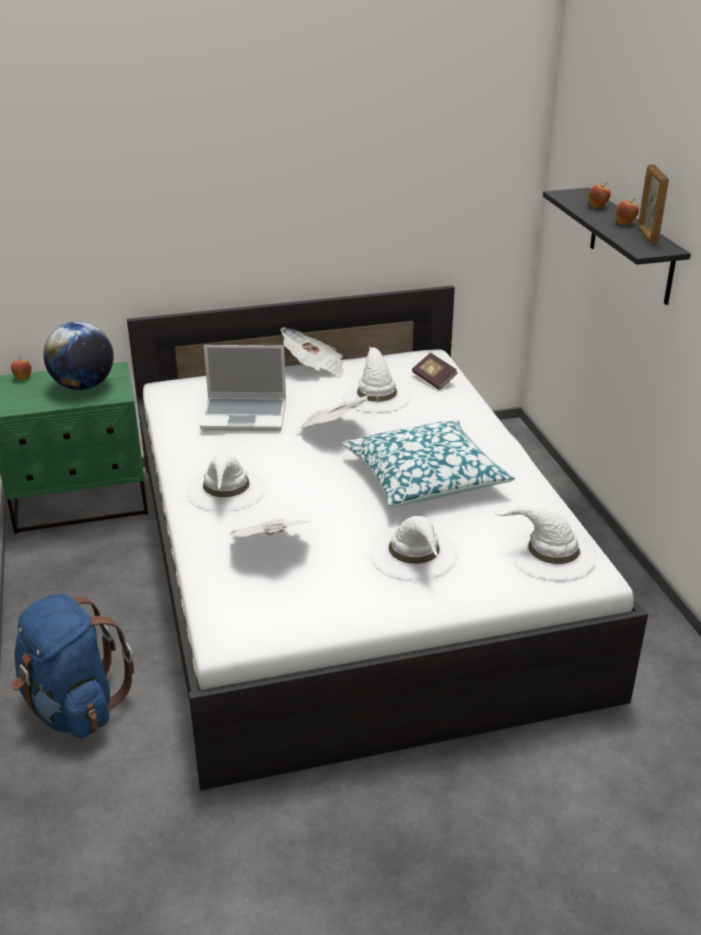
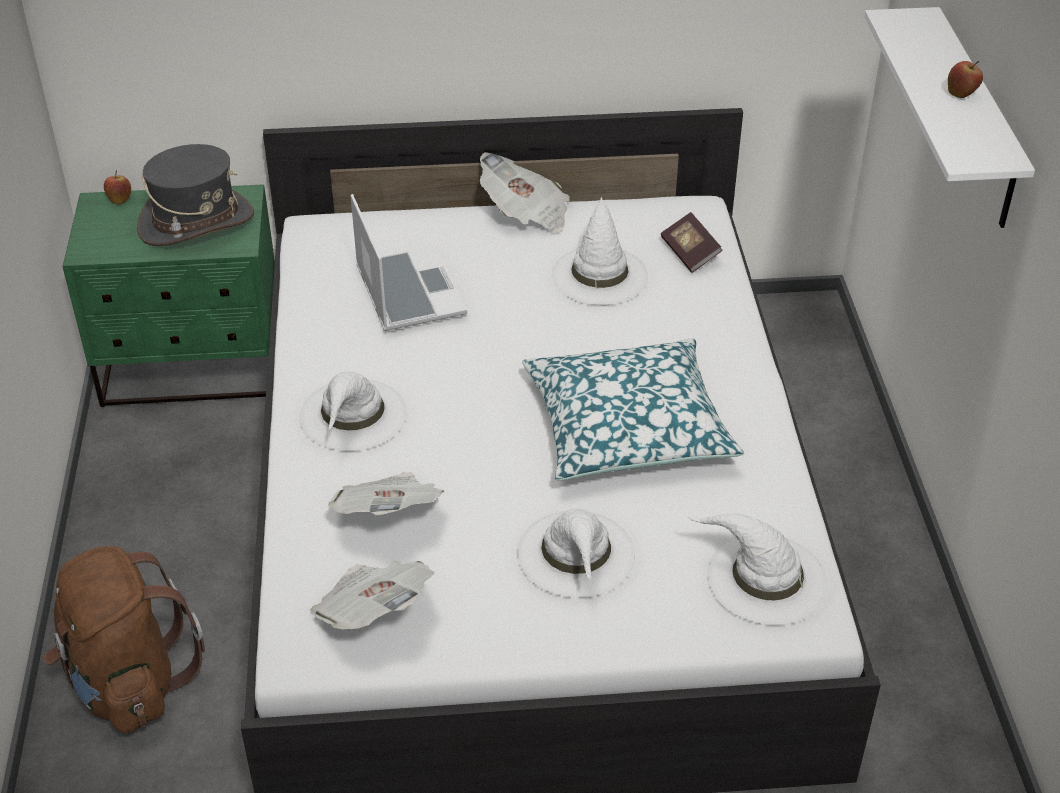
camera: 10 degrees right, 10 degrees up
blue backpack [11,594,134,738] -> brown backpack [44,546,205,733]
globe [43,321,114,390] -> grey hat [137,144,254,246]
laptop [200,345,286,431] -> laptop turned 120 degrees counterclockwise [351,194,467,331]
newspaper [297,395,369,429] -> newspaper moved to [310,561,434,629]
black shelf [543,188,691,305] -> white shelf [864,7,1035,228]
apple [588,183,611,208] -> none
picture frame [638,164,669,245] -> none

